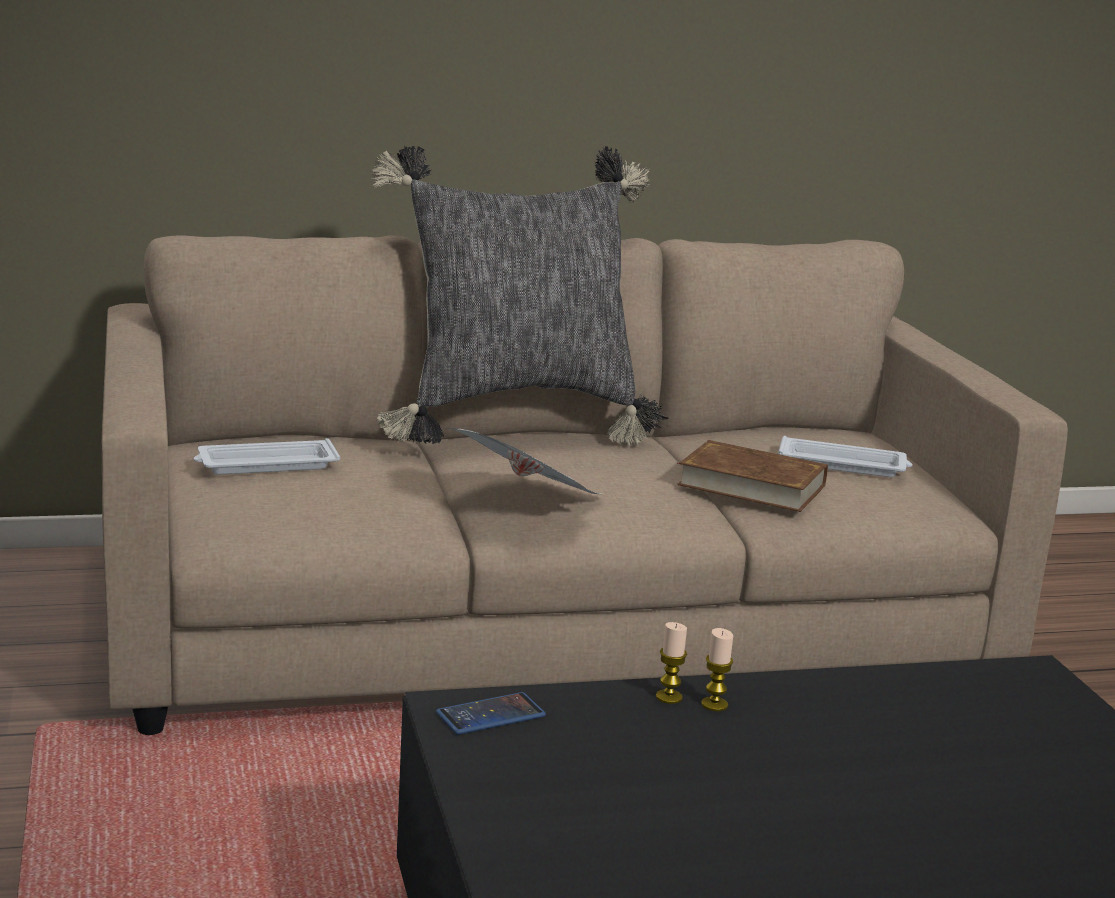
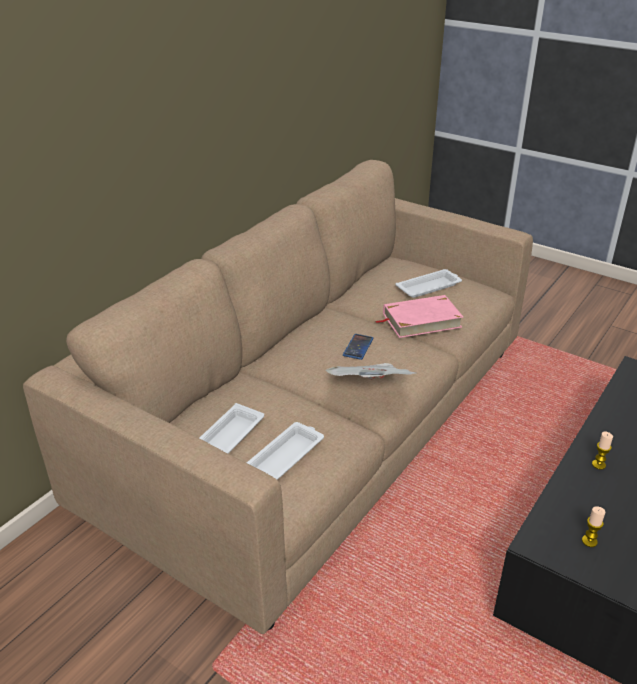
camera: 40 degrees left, 15 degrees up
pillow [370,146,668,446] -> none
phone [436,692,546,735] -> phone moved to [343,334,373,360]
candle [656,622,687,704] -> candle moved to [582,506,605,547]
brown book [677,440,828,512] -> pink book [376,295,463,338]
none -> white tray [247,422,324,480]

